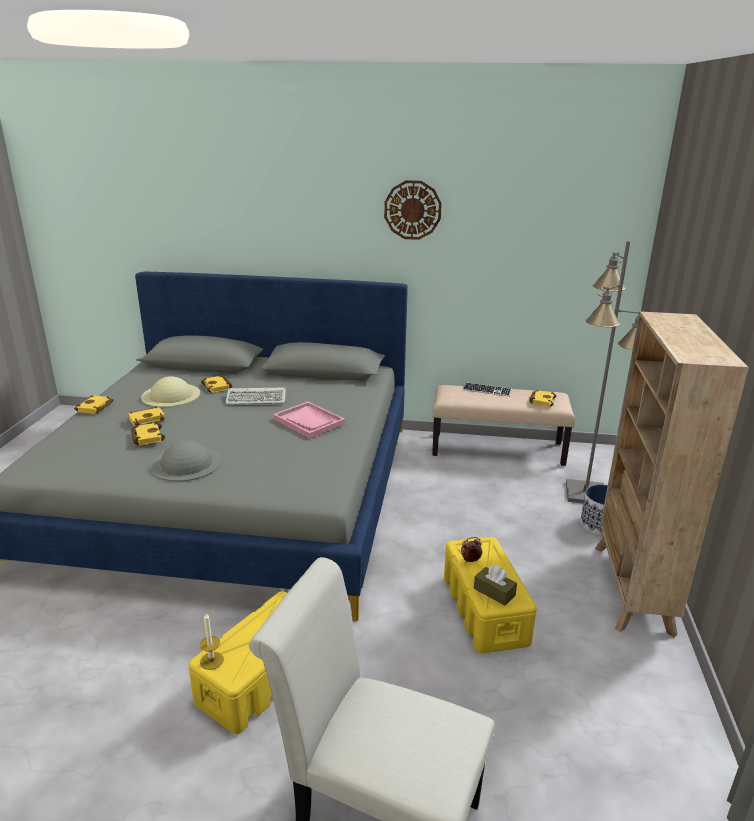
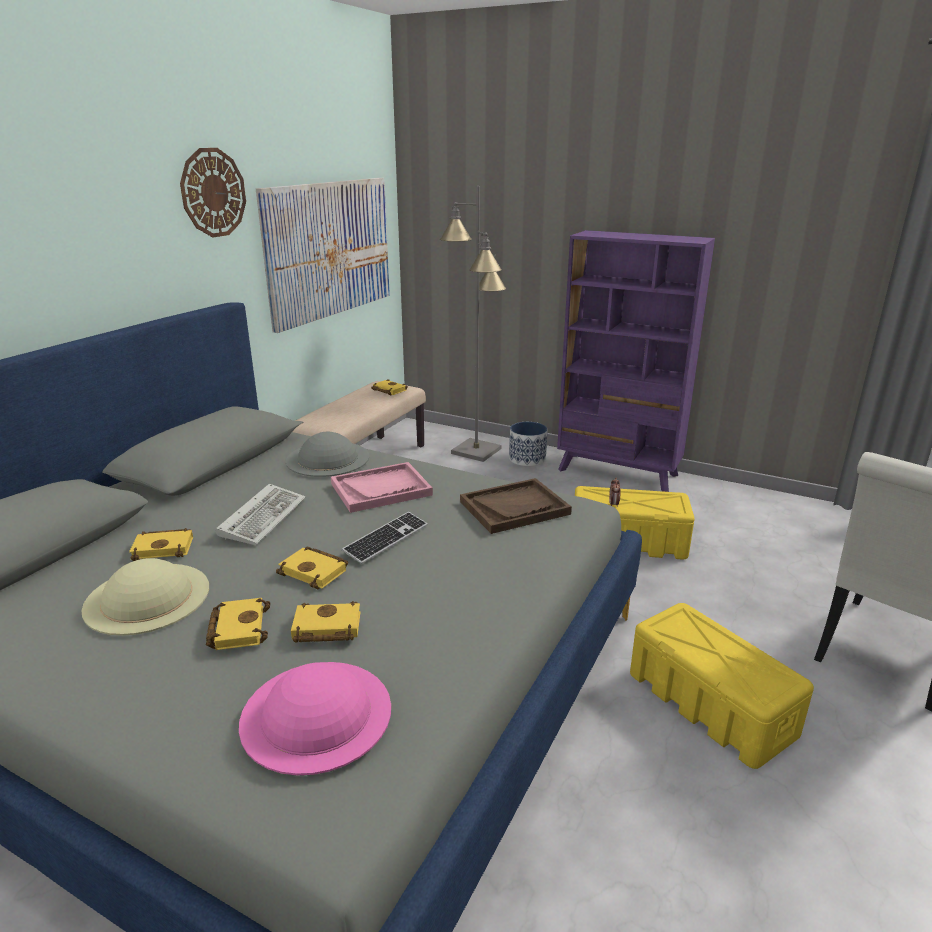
camera: 70 degrees left, 0 degrees up
yellow book [74,395,114,414] -> yellow book moved to [276,547,348,589]
grey hat [150,440,222,481] -> grey hat moved to [286,432,369,477]
candle [200,613,224,670] -> none
keyboard [463,382,512,397] -> keyboard moved to [342,512,428,564]
brown tissue box [474,565,517,605] -> none
beige bookcase [595,311,749,637] -> purple bookcase [557,230,715,492]
none -> pink hat [239,662,391,775]
none -> picture [256,178,390,333]
none -> brown tray [460,478,572,534]

